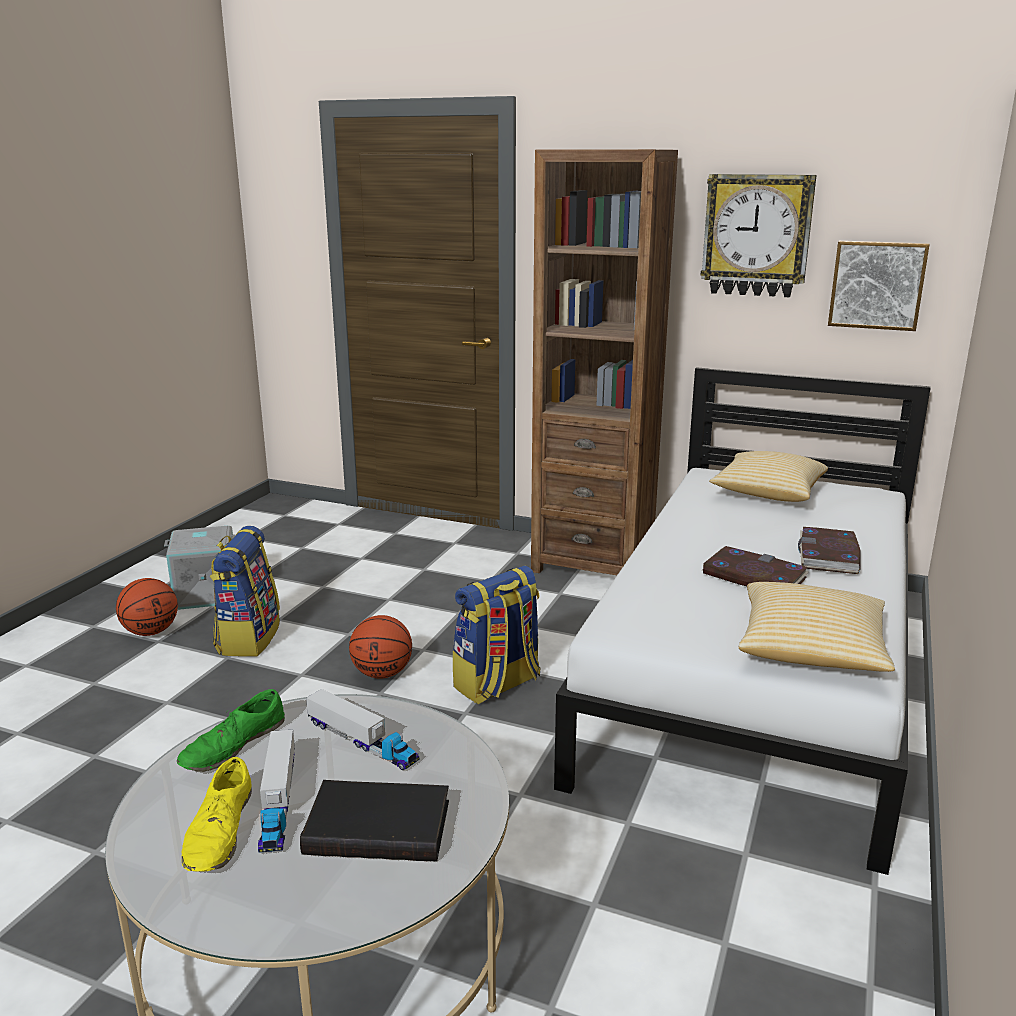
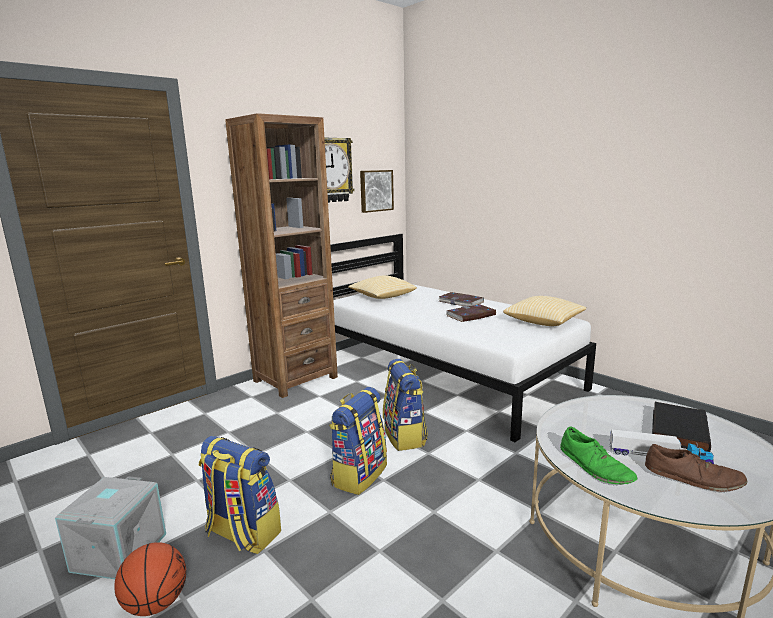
camera: 65 degrees left, 5 degrees down
yellow shoe [181,757,252,872] -> brown shoe [645,444,747,492]
toy truck [306,689,420,770] -> none
basketball [349,615,412,679] -> backpack [329,387,387,495]

